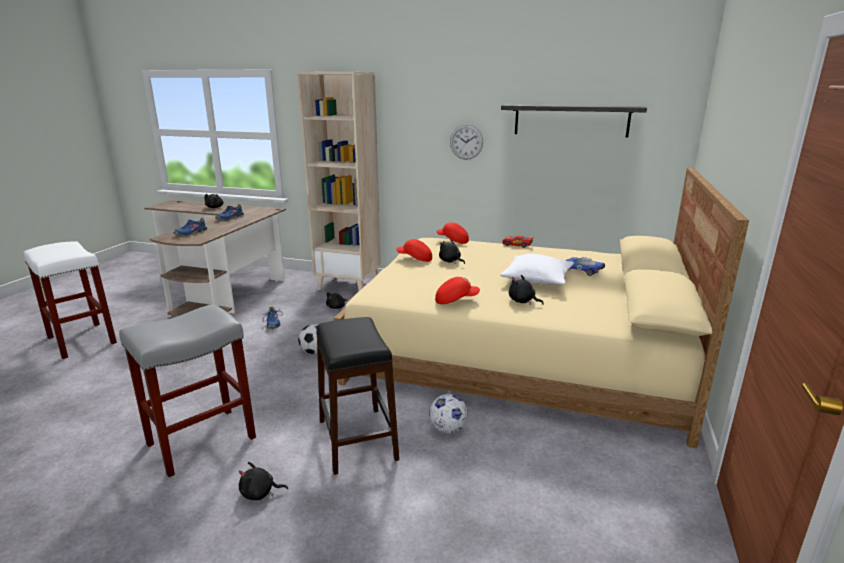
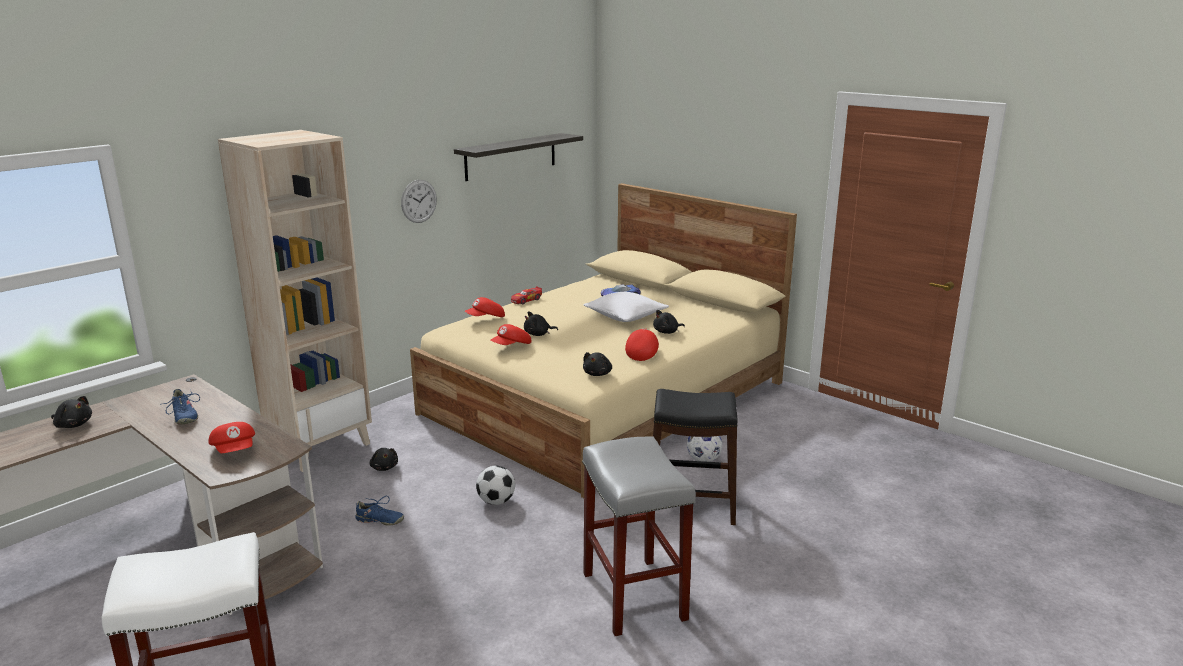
camera: 65 degrees left, 0 degrees up
blue shoe [173,218,207,236] -> red cap [208,422,255,453]
black plush toy [239,462,288,500] -> black plush toy moved to [583,352,612,376]

